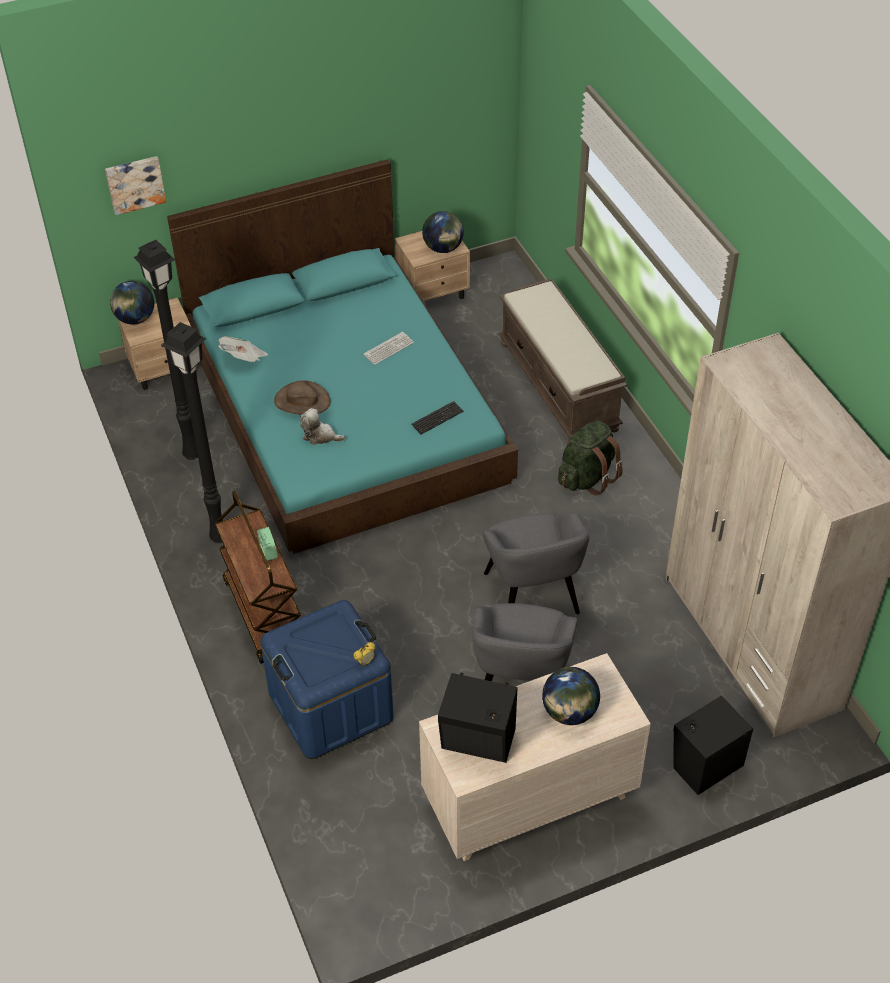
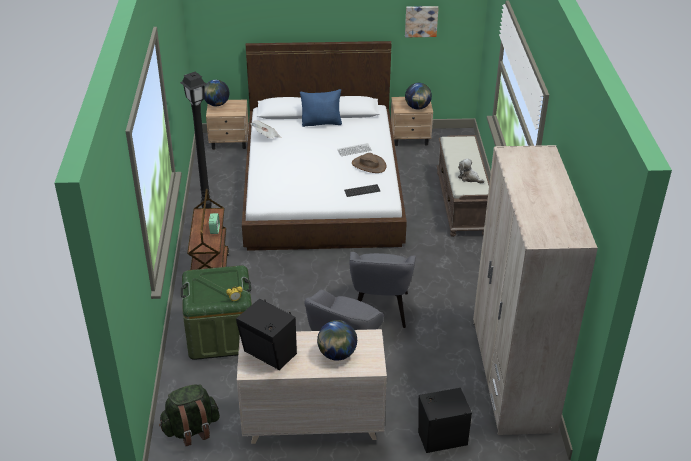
camera: 20 degrees right, 10 degrees down
picture [105,156,166,215] -> picture moved to [405,6,438,37]
black floor lamp [133,240,198,460] -> none
turquoise bed [167,159,518,554] -> white bed [242,41,407,251]
blue storage box [261,600,394,759] -> green storage box [181,265,252,360]
brown hat [274,381,331,415] -> brown hat moved to [352,153,386,173]
plush toy [300,408,345,445] -> plush toy moved to [458,158,485,183]
green backpack [558,421,623,496] -> green backpack moved to [159,384,220,446]
none -> blue pillow [300,89,342,127]

